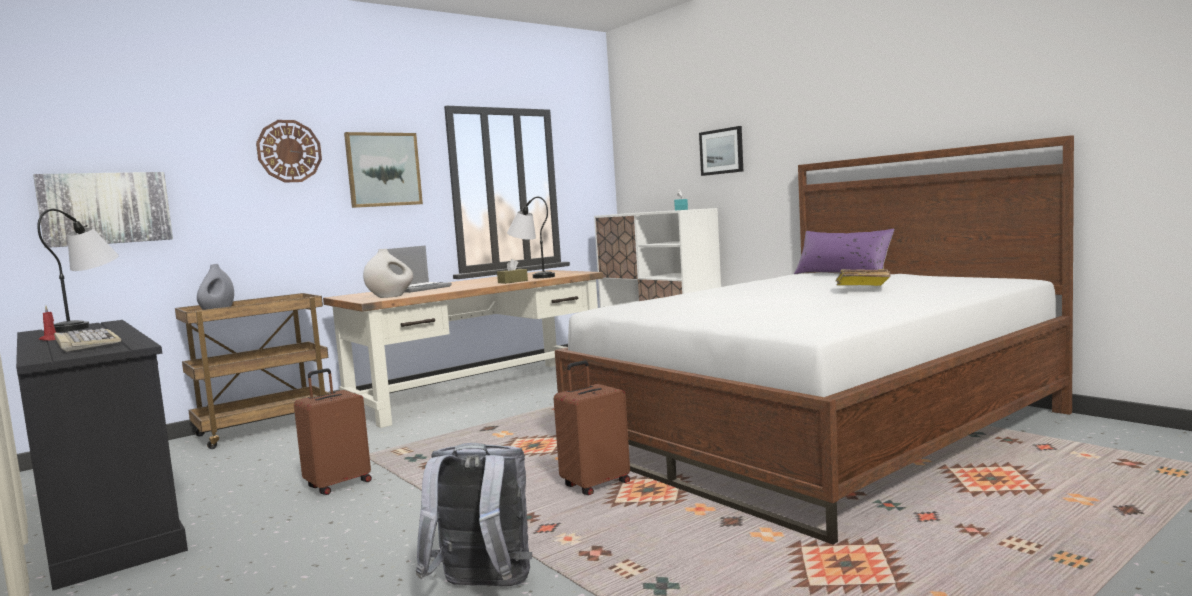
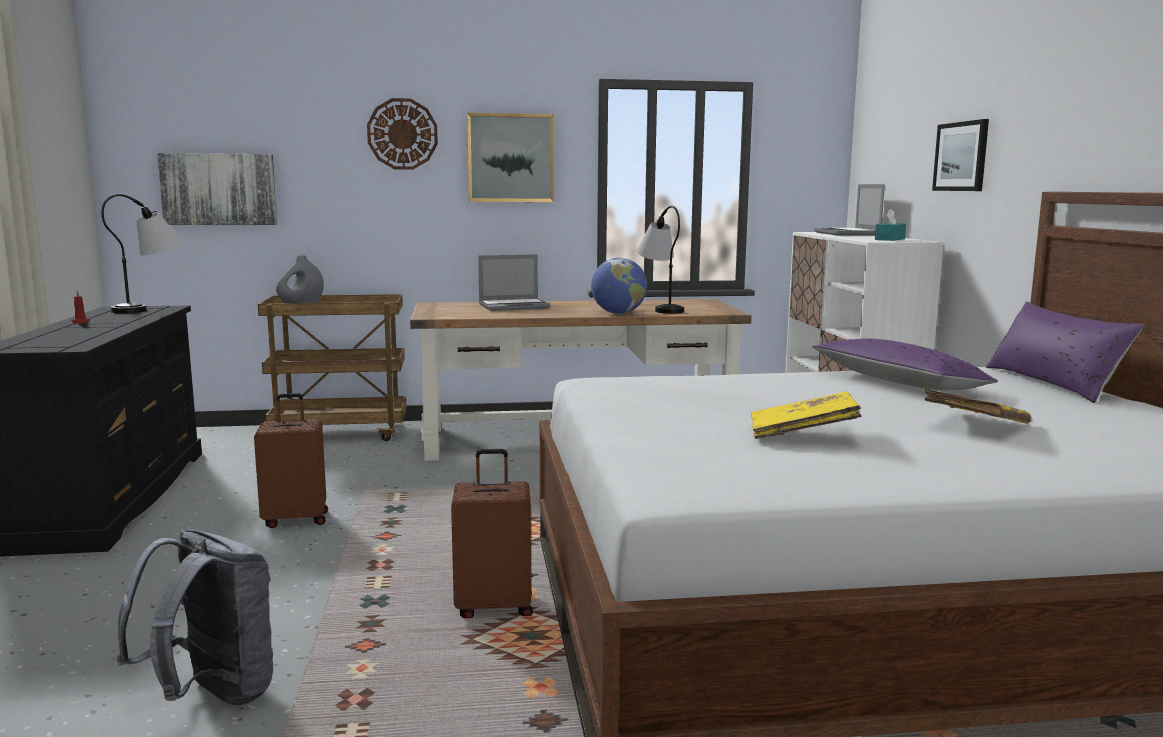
camera: 30 degrees right, 5 degrees up
keyboard [54,328,121,352] -> none
white vase [363,249,413,298] -> none
brown tissue box [497,259,528,284] -> globe [591,258,647,314]
none -> yellow book [751,392,861,439]
none -> purple pillow [813,339,998,390]
none -> laptop [814,184,885,236]

